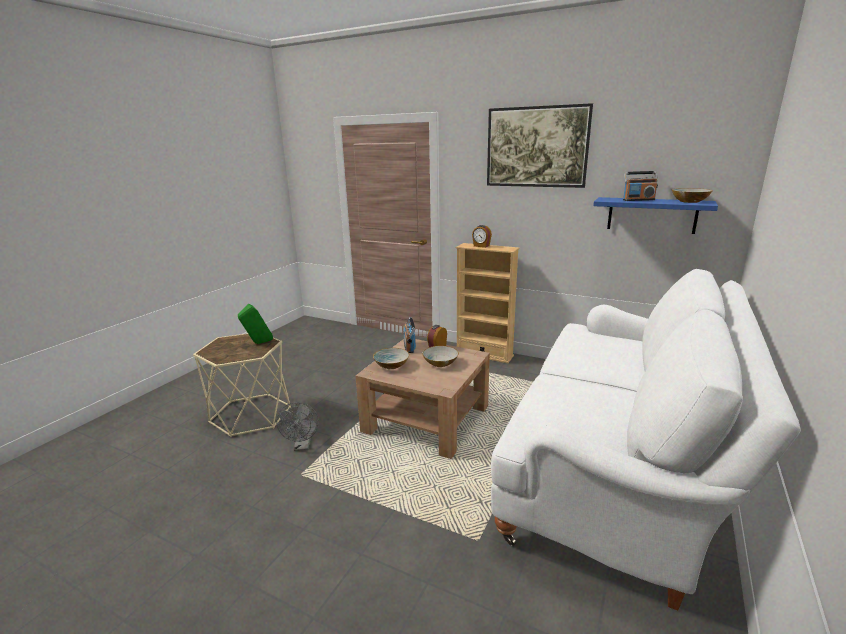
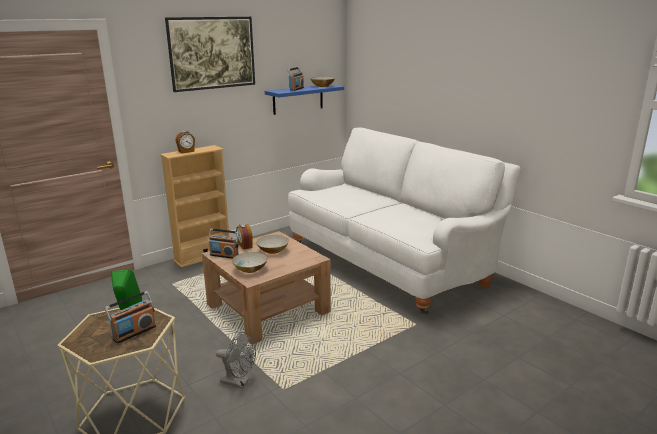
camera: 65 degrees left, 0 degrees up
none -> radio [104,291,156,344]

